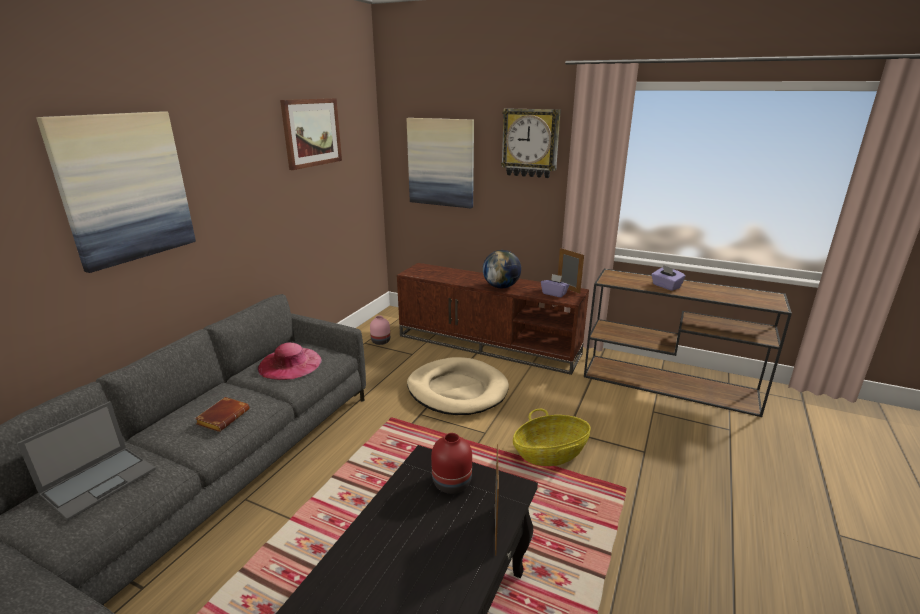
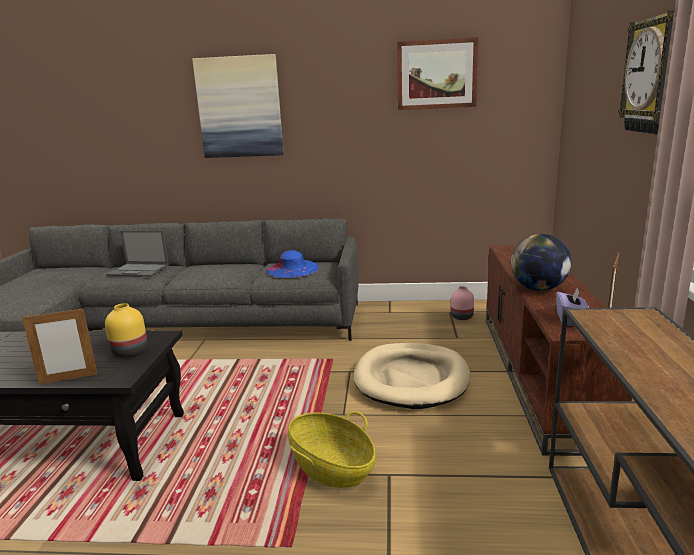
camera: 70 degrees right, 5 degrees down
brown book [195,397,249,432] -> none
pink hat [258,343,322,380] -> blue hat [266,250,319,278]
picture [407,118,474,208] -> none
red vase [431,433,472,494] -> yellow vase [105,303,147,358]
purple tissue box [651,265,686,291] -> none

